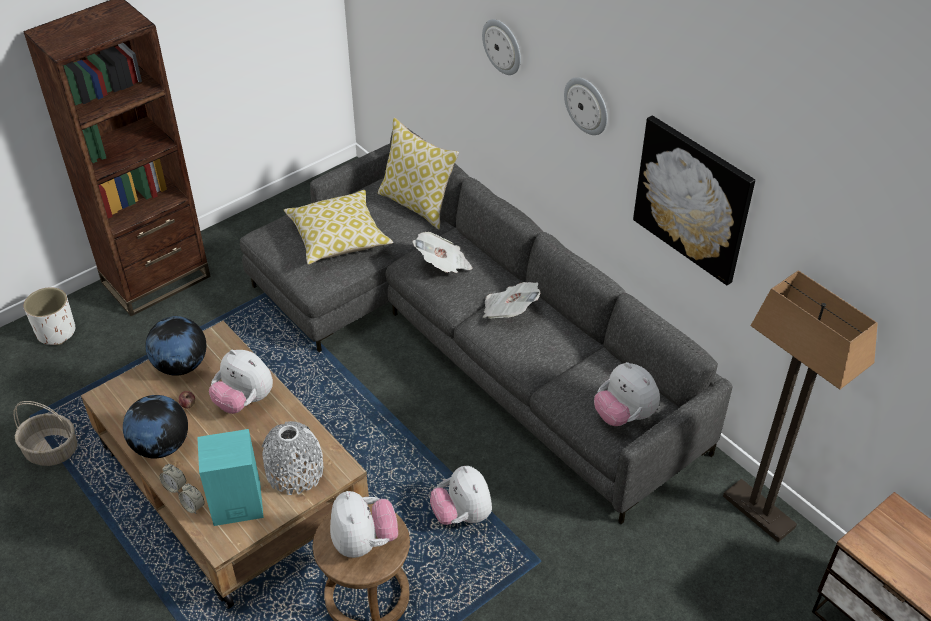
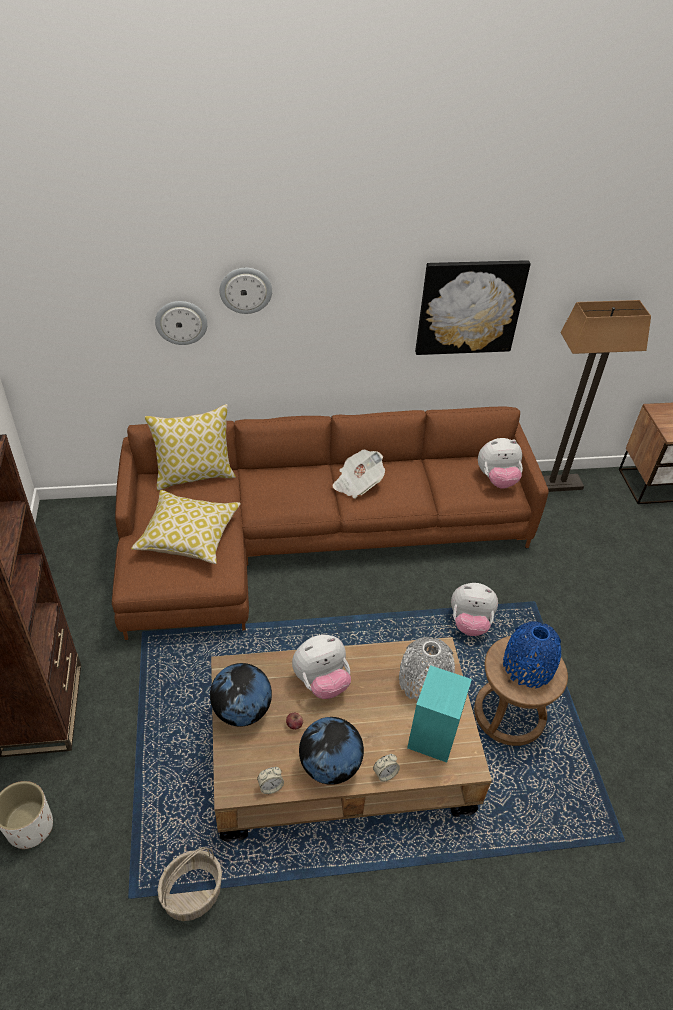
camera: 60 degrees left, 0 degrees up
alarm clock [179,483,205,514] -> alarm clock moved to [257,767,284,794]
grey sofa [240,127,733,524] -> brown sofa [112,407,549,640]
plush toy [330,491,398,558] -> blue vase [503,621,561,688]
newspaper [412,232,473,273] -> none
wall clock [564,77,608,135] -> wall clock moved to [155,301,208,345]

